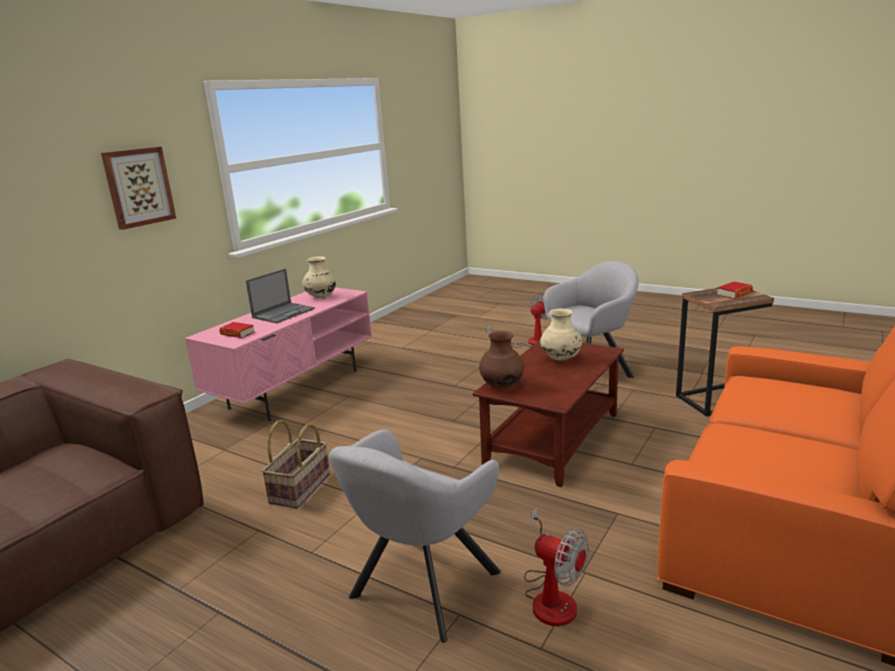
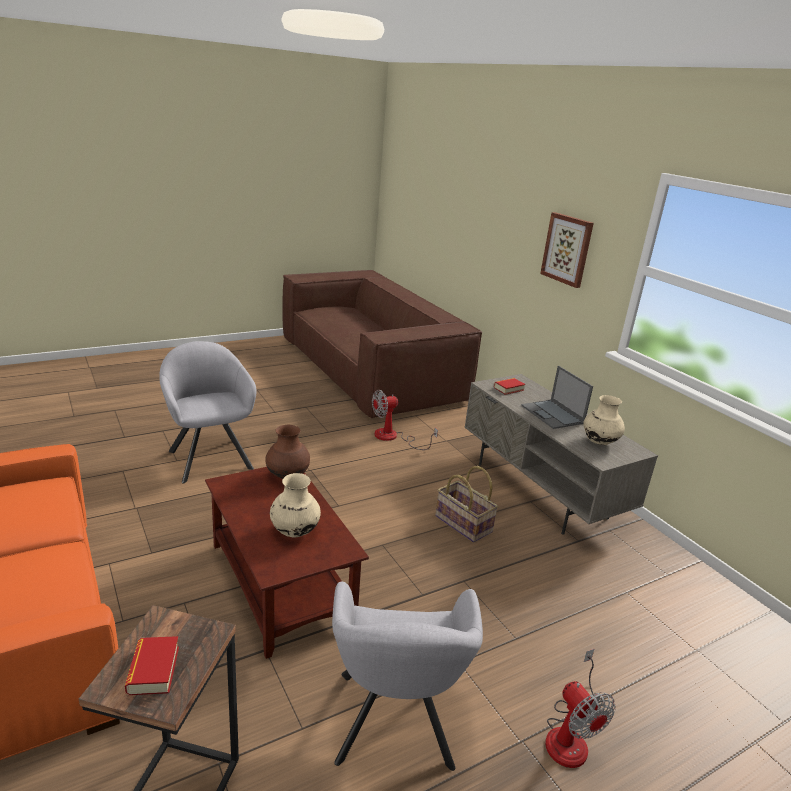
camera: 115 degrees right, 5 degrees up
pink tv stand [185,287,372,421] -> grey tv stand [465,374,658,535]
basket [261,420,330,509] -> basket moved to [435,466,498,543]
fan [524,507,589,626] -> fan moved to [372,390,438,450]

